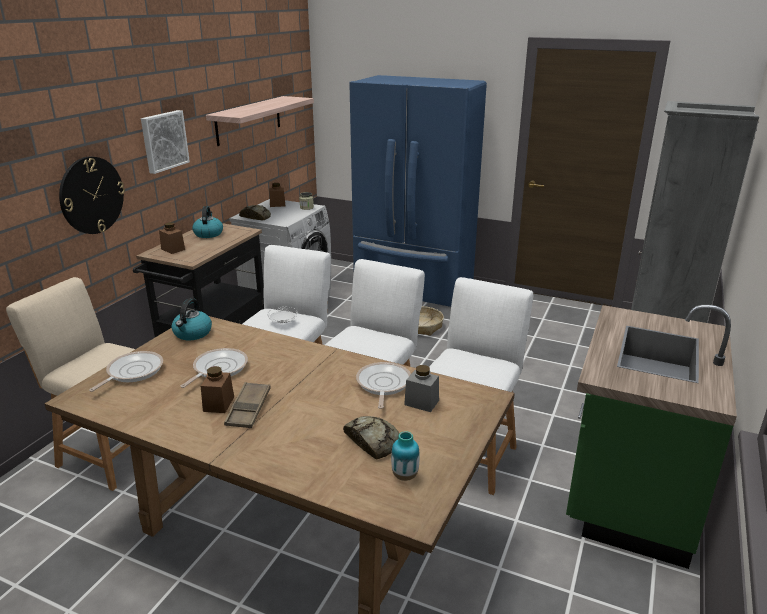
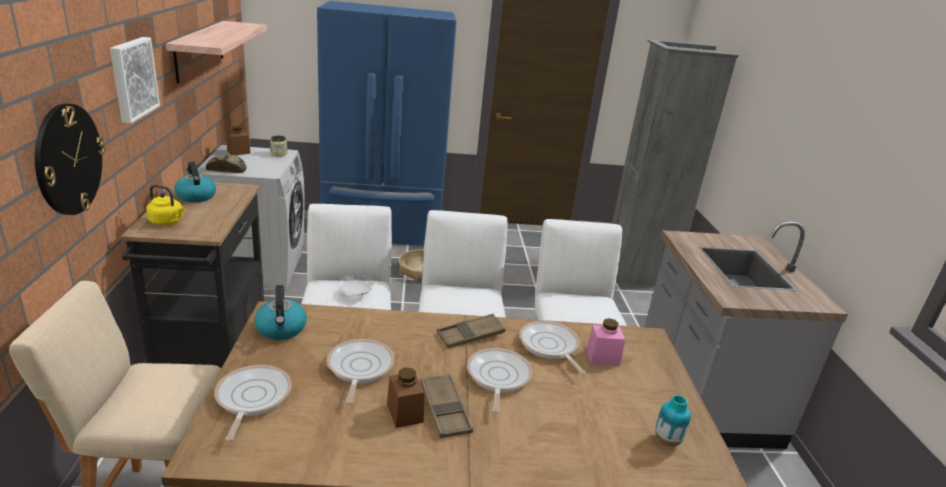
camera: 30 degrees left, 0 degrees up
brown jar [159,222,185,254] -> yellow kettle [146,184,185,225]
bread [343,416,399,459] -> none
grey jar [404,365,439,412] -> pink jar [586,318,625,366]
green counter [566,305,737,569] -> grey counter [645,221,848,449]
none -> brown tray [437,314,506,348]
none -> frying pan [467,348,533,413]

